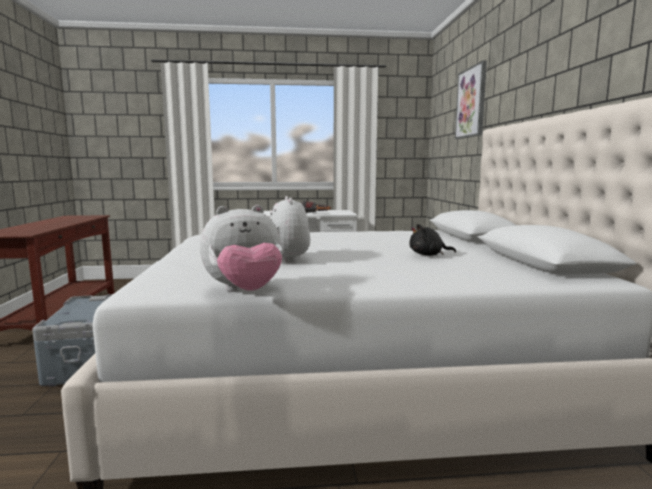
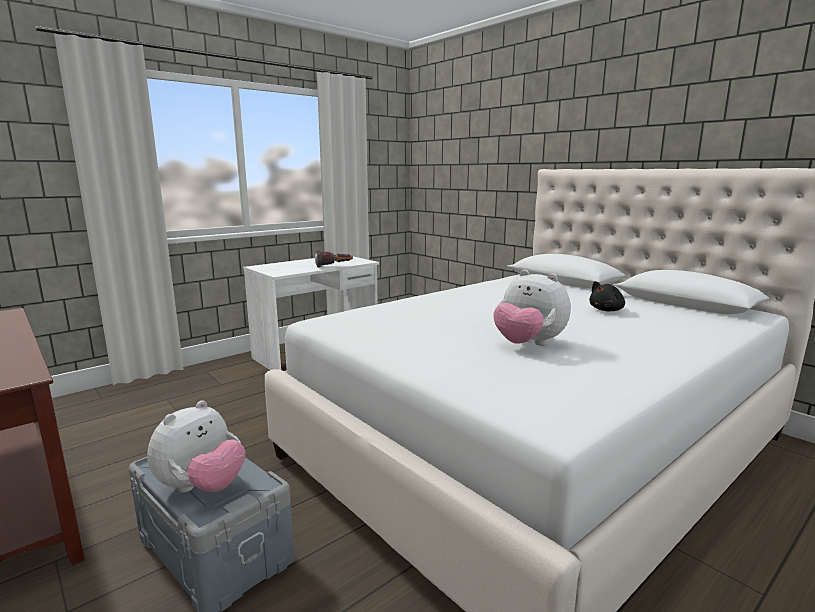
camera: 35 degrees left, 5 degrees up
plush toy [200,205,283,292] -> plush toy moved to [147,400,245,493]
picture [455,60,487,139] -> none

